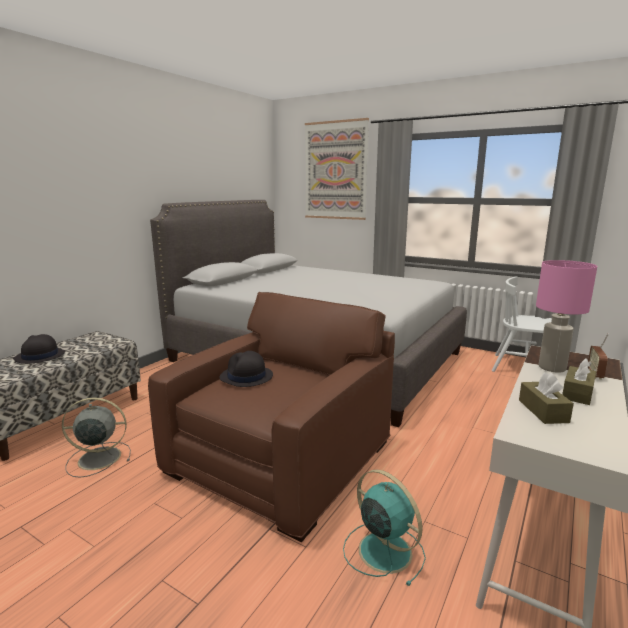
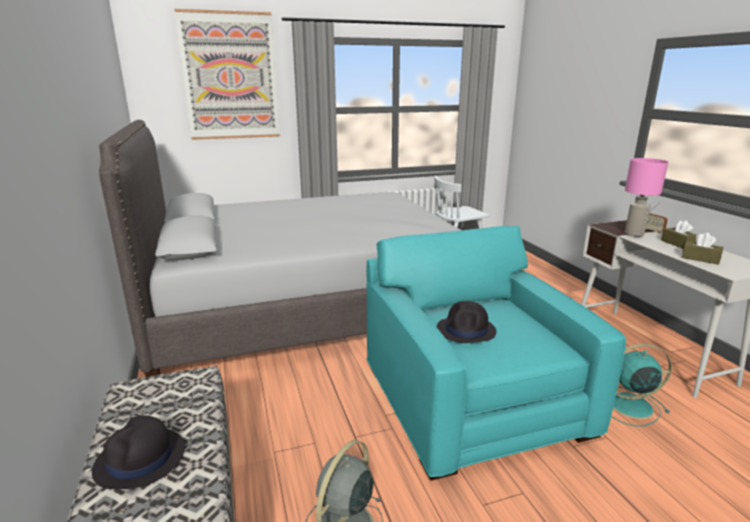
camera: 50 degrees left, 5 degrees up
brown armchair [148,292,395,543] -> turquoise armchair [366,226,626,481]

